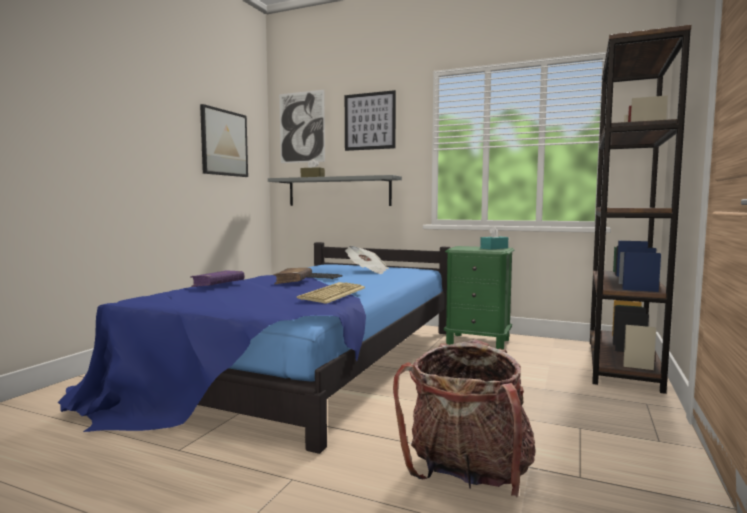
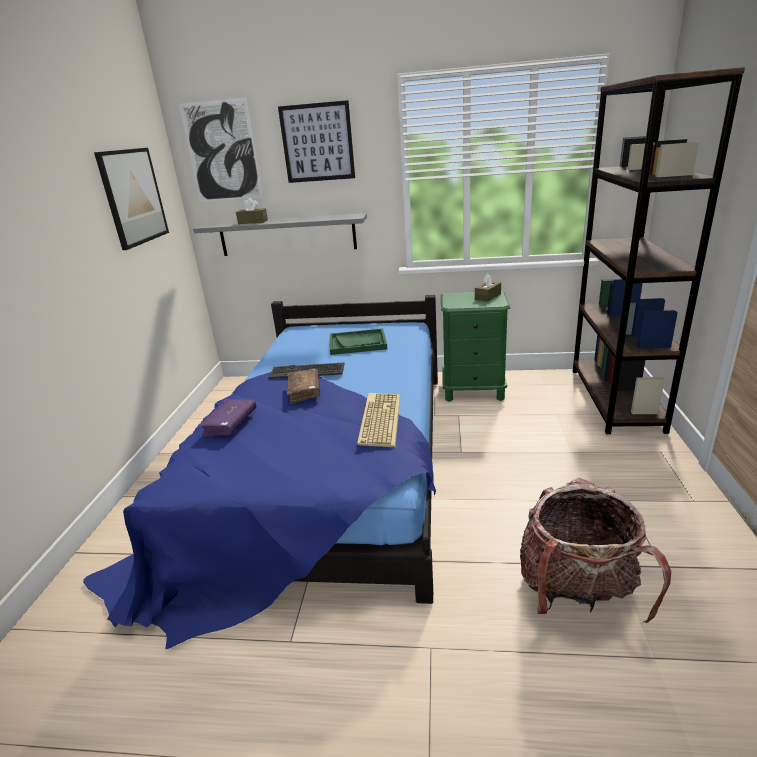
camera: 15 degrees left, 20 degrees up
newspaper [345,246,389,274] -> green tray [330,328,387,355]
turquoise tissue box [480,226,508,250] -> brown tissue box [475,273,501,302]

